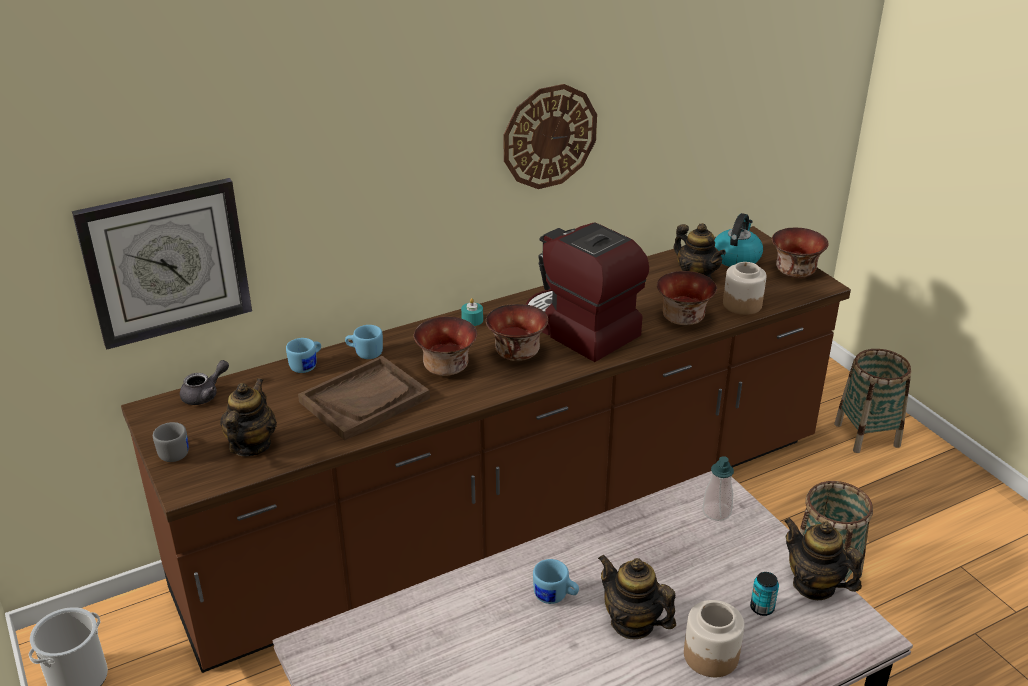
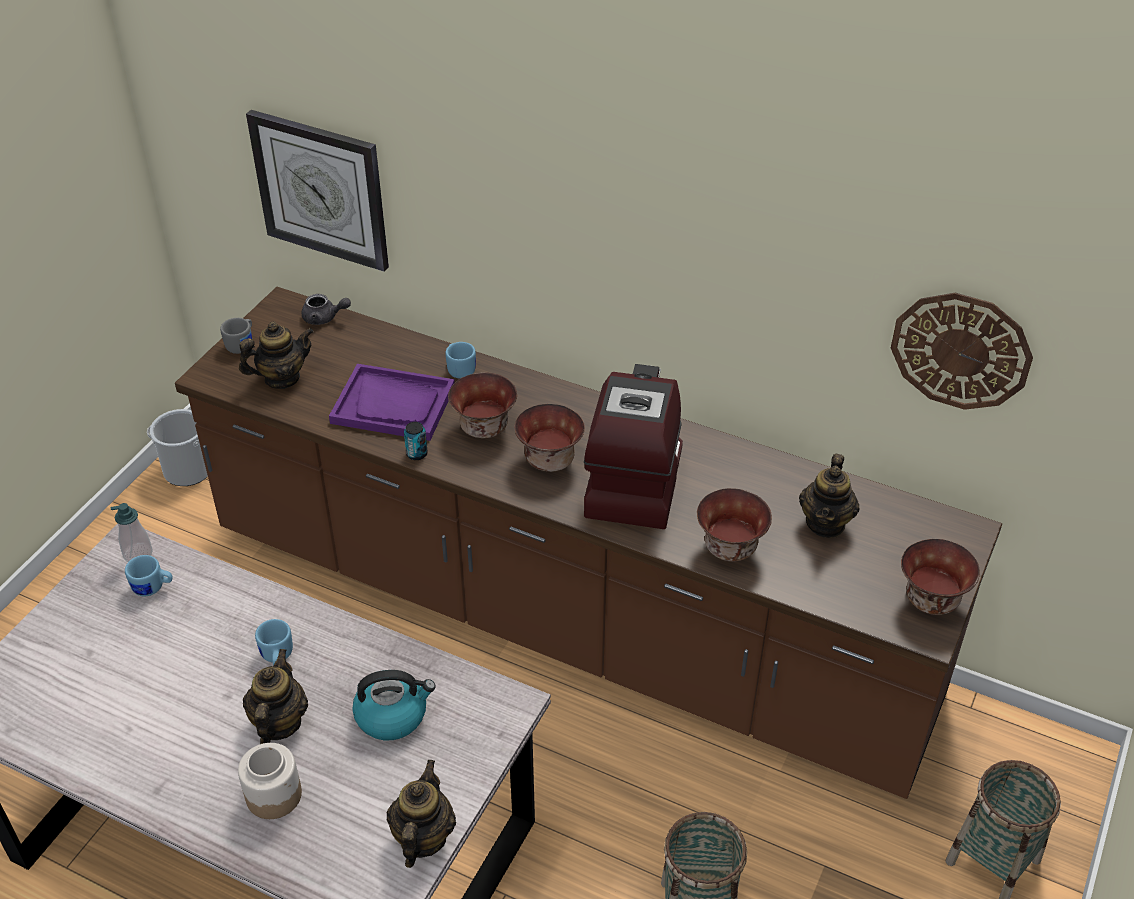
camera: 55 degrees right, 10 degrees up
blue mug [286,338,321,373] -> blue mug moved to [125,555,173,596]
brown tray [298,356,430,440] -> purple tray [329,364,455,441]
turquoise candle [461,298,483,326] -> none
wall clock [504,84,597,189] -> wall clock moved to [891,293,1033,410]
soap dispenser [702,456,734,521] -> soap dispenser moved to [111,503,153,562]
kettle [714,213,763,267] -> kettle moved to [352,670,436,740]
jar [723,262,766,315] -> none
can [750,572,779,616] -> can moved to [404,422,427,460]

